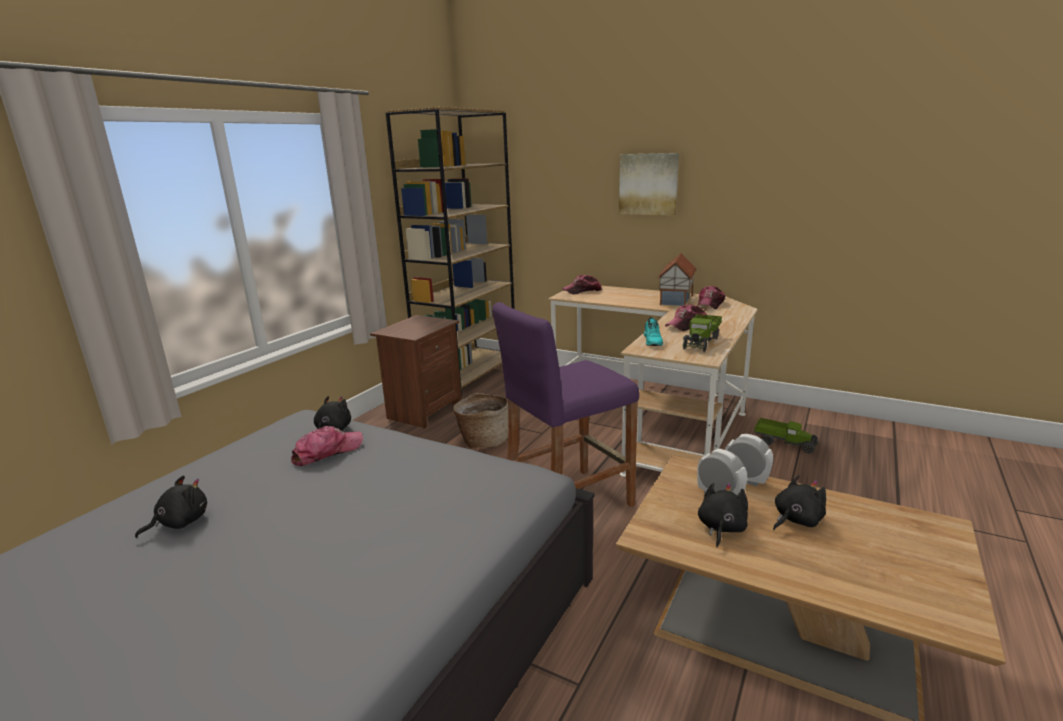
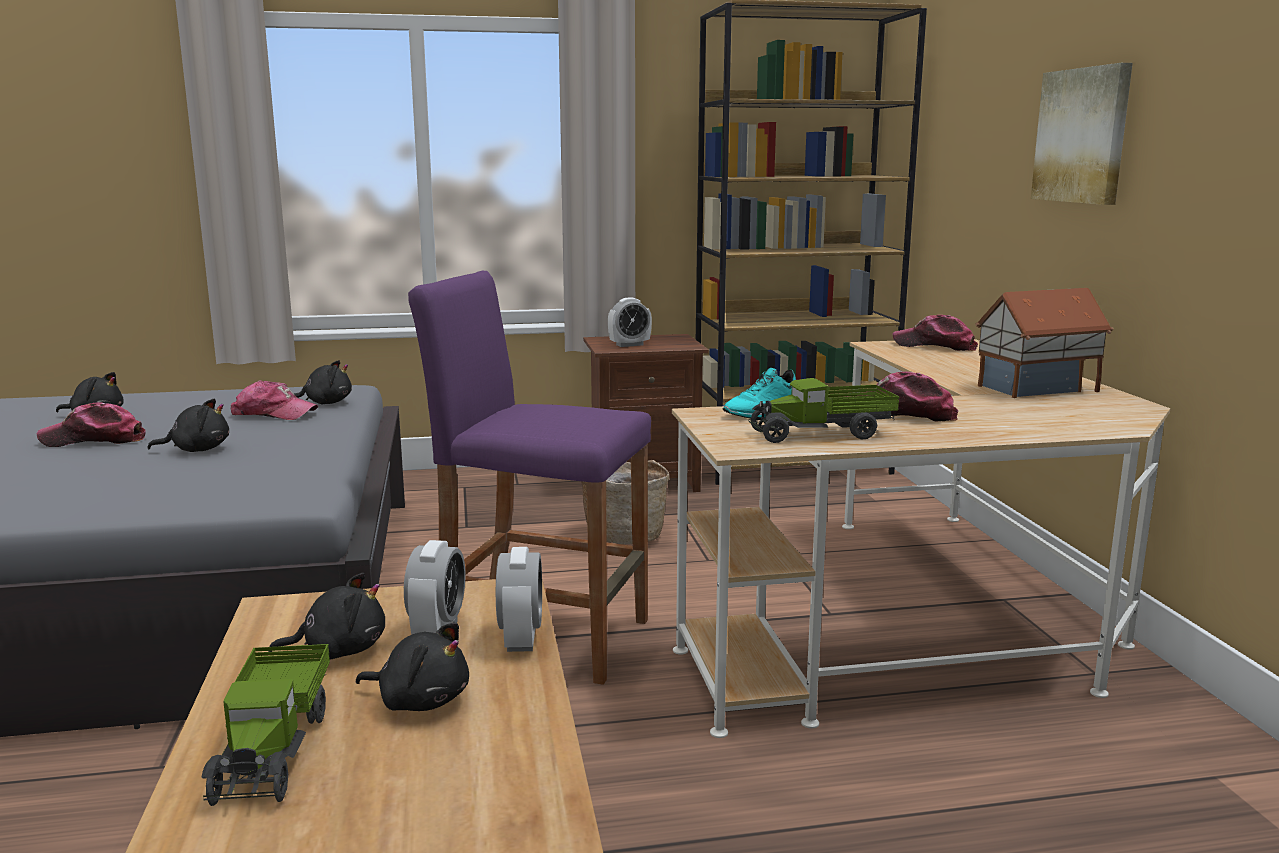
camera: 50 degrees right, 5 degrees down
cap [697,286,725,309] -> cap moved to [37,402,146,447]
toy truck [754,418,818,453] -> toy truck moved to [201,644,330,806]
none -> black plush toy [148,399,229,452]
none -> alarm clock [608,298,652,347]

